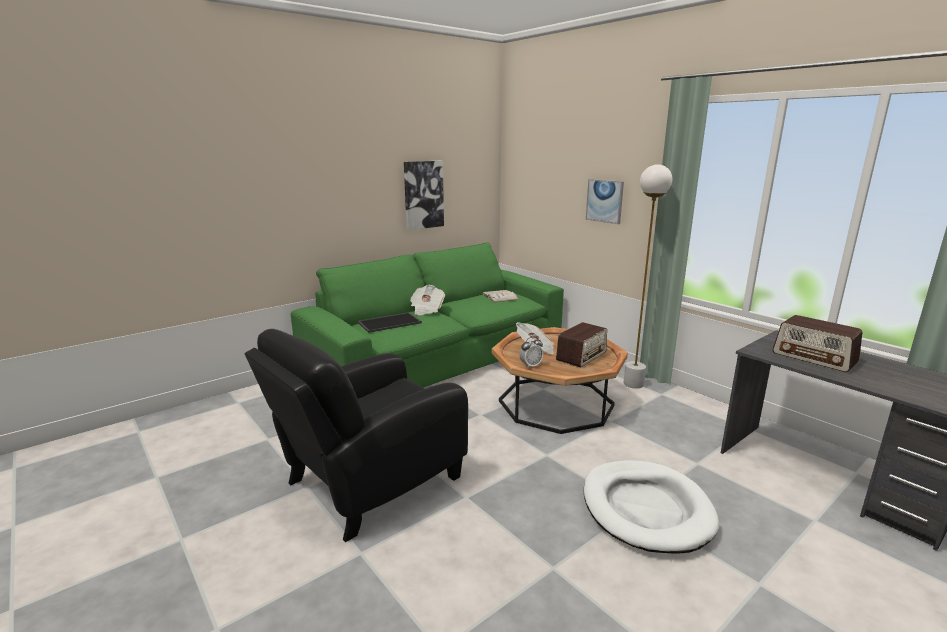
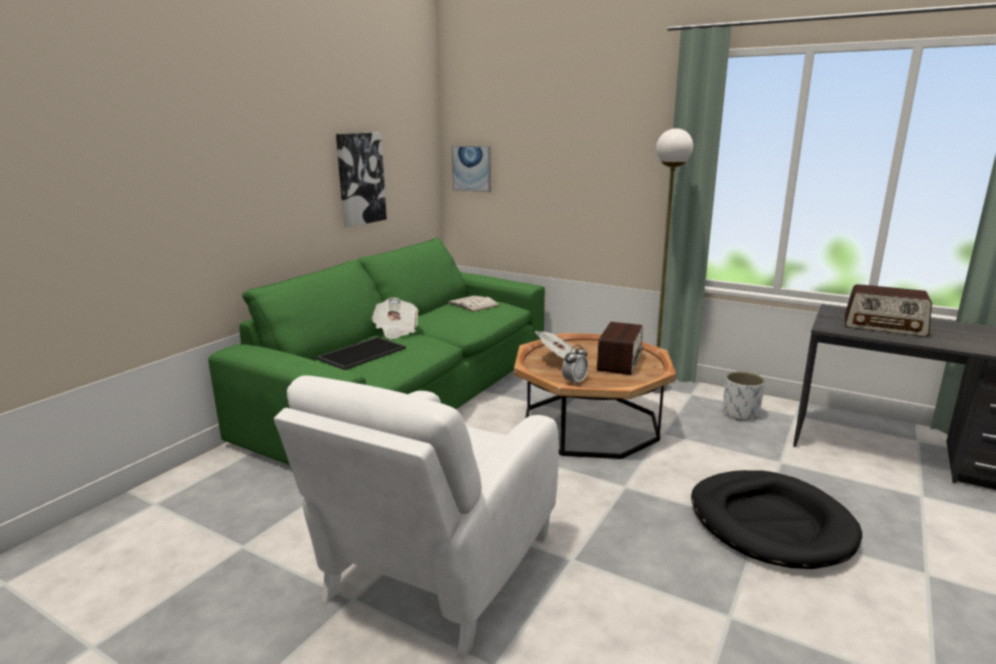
camera: 20 degrees left, 0 degrees up
black armchair [245,329,468,542] -> white armchair [274,375,559,660]
white dog bed [584,460,719,554] -> black dog bed [691,470,862,569]
picture [586,179,624,224] -> picture moved to [452,145,491,192]
none -> white planter [723,371,765,421]

